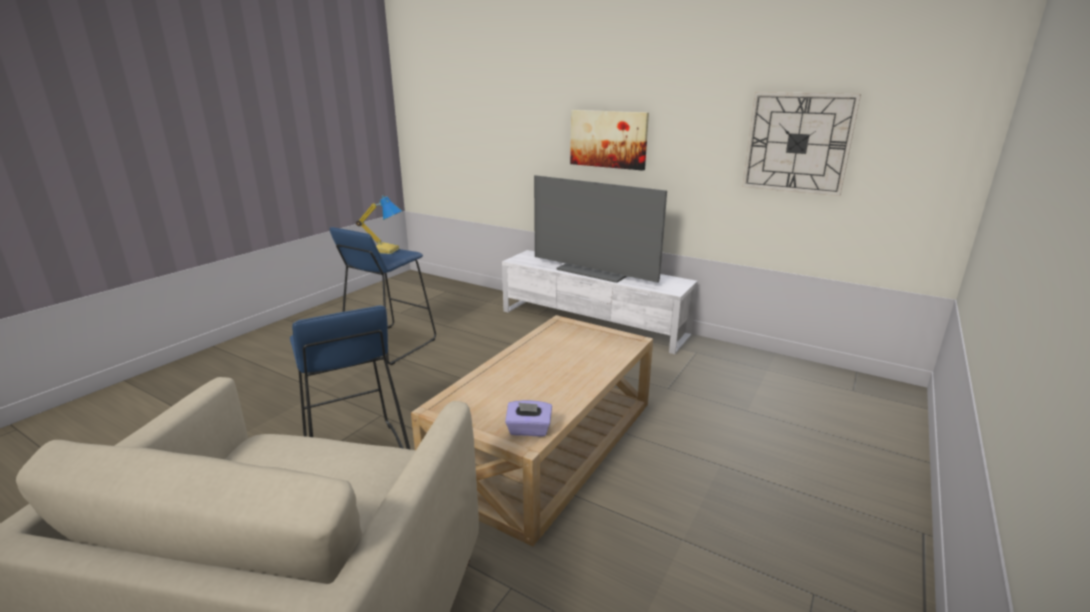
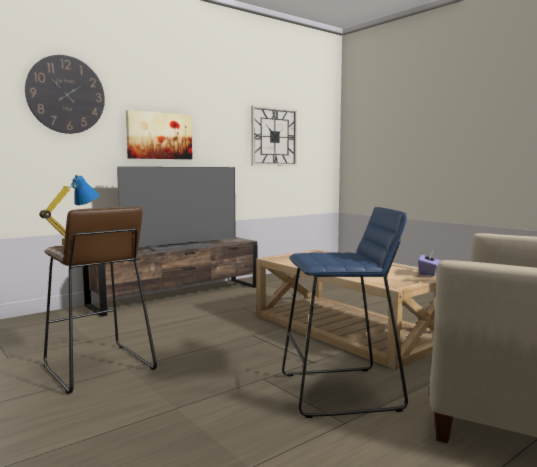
camera: 70 degrees left, 15 degrees down
blue stool [330,227,436,365] -> brown stool [44,207,157,394]
white tv stand [502,250,698,354] -> brown tv stand [83,237,257,317]
none -> wall clock [25,55,105,134]

